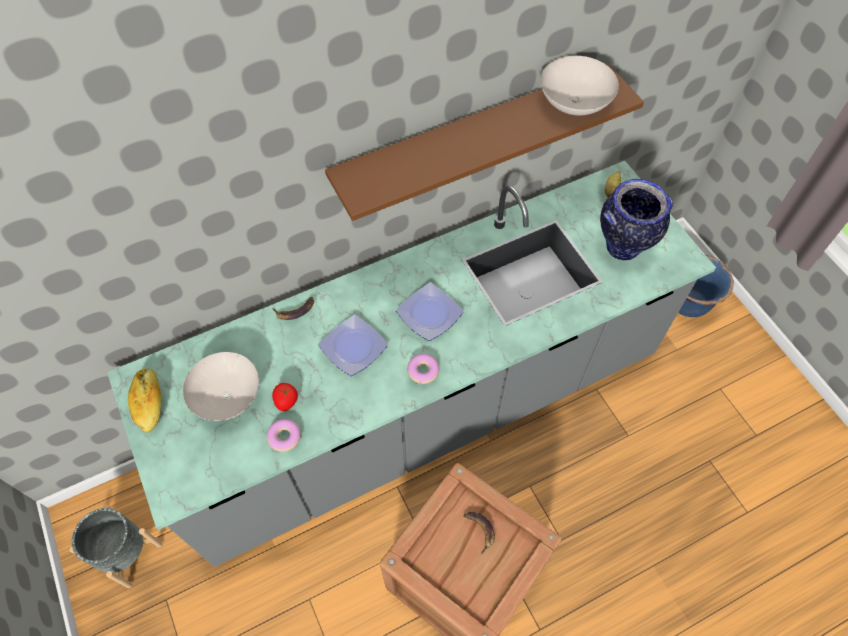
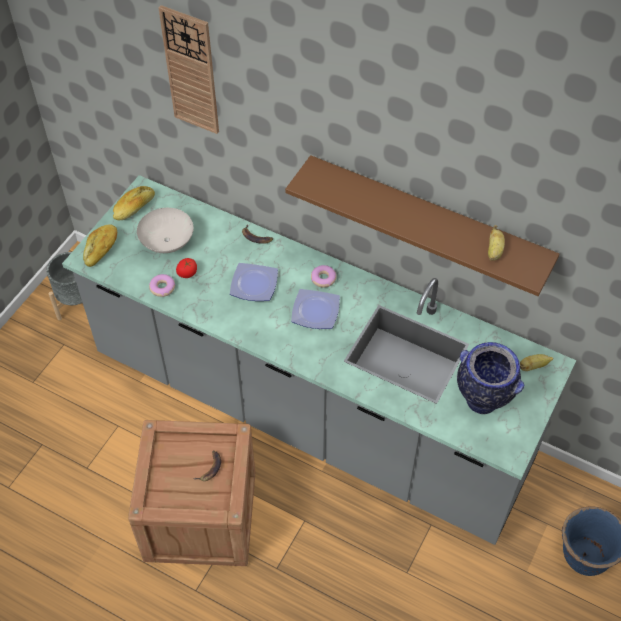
camera: 55 degrees right, 5 degrees down
donut [407,354,440,384] -> donut moved to [311,265,337,288]
white bowl [540,56,619,116] -> banana [488,225,505,260]
none -> bread [83,224,117,267]
none -> wall clock [159,5,219,134]

